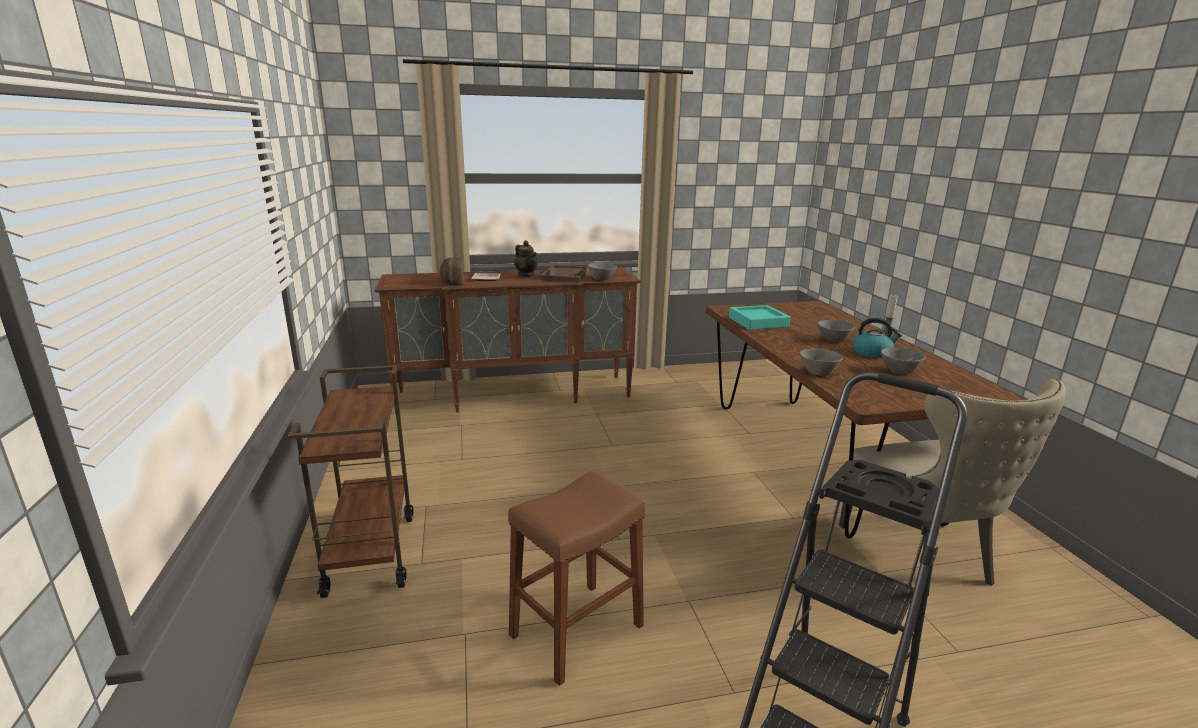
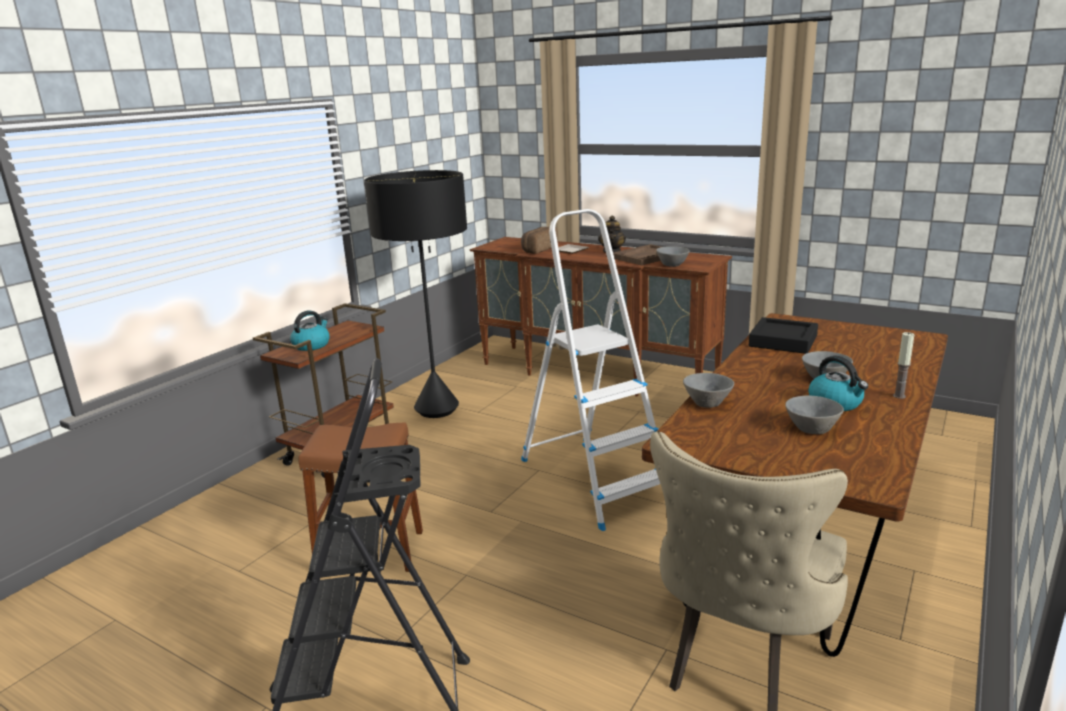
camera: 45 degrees right, 0 degrees up
turquoise tray [729,305,790,330] -> black tray [749,317,818,354]
none -> kettle [290,310,330,351]
none -> black floor lamp [364,170,467,418]
none -> white step ladder [521,209,660,531]

